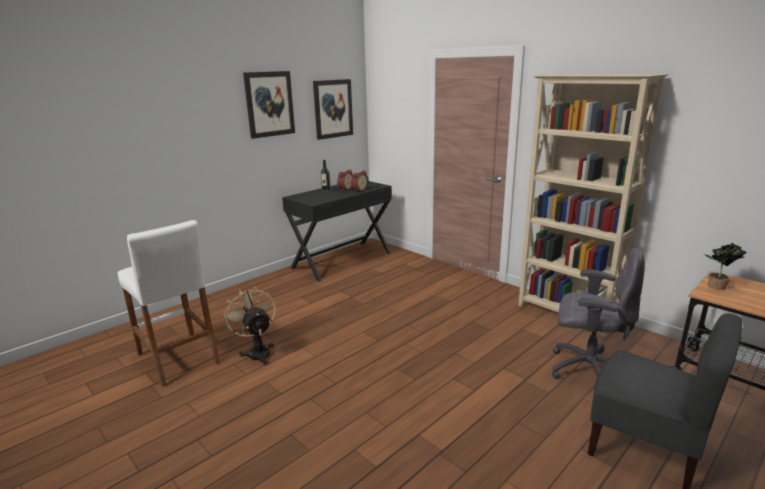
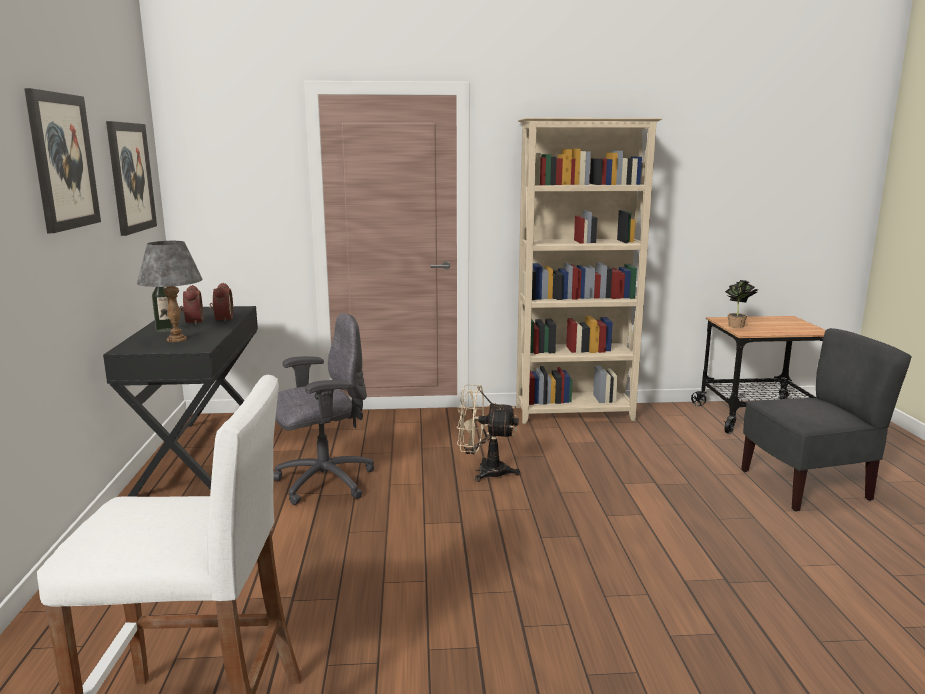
camera: 50 degrees left, 5 degrees down
beige fan [224,288,276,365] -> beige fan moved to [456,385,520,482]
grey office chair [552,247,645,379] -> grey office chair moved to [273,313,374,505]
none -> grey table lamp [137,241,203,342]

